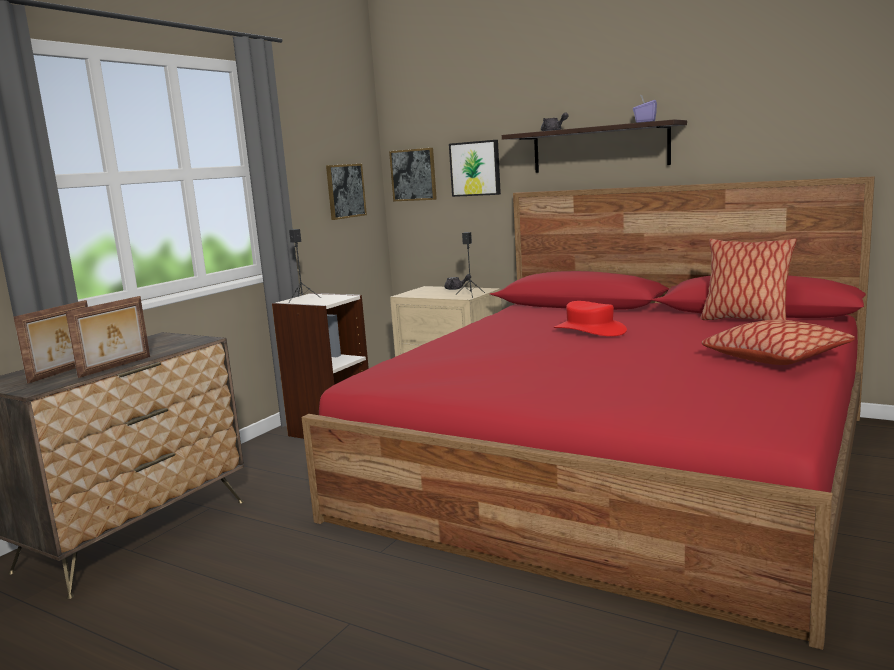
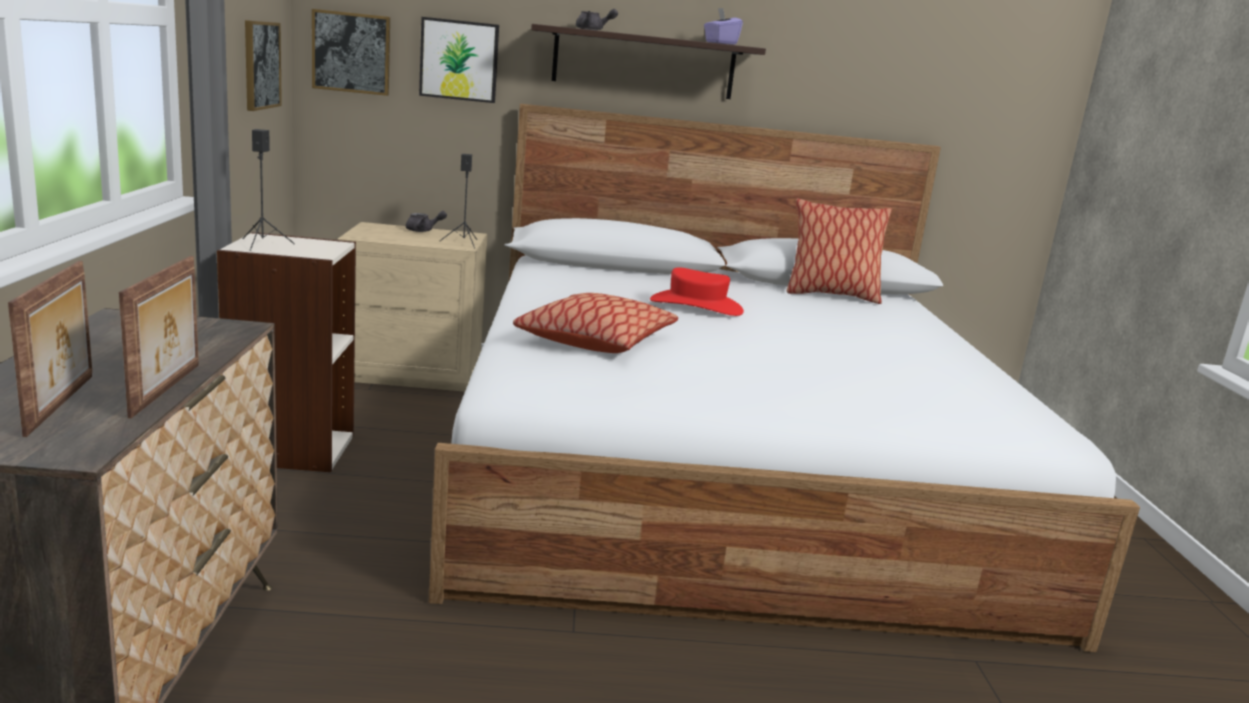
camera: 35 degrees left, 5 degrees up
red bed [302,176,875,650] -> white bed [429,104,1140,652]
pillow [702,319,855,365] -> pillow moved to [513,293,678,353]

